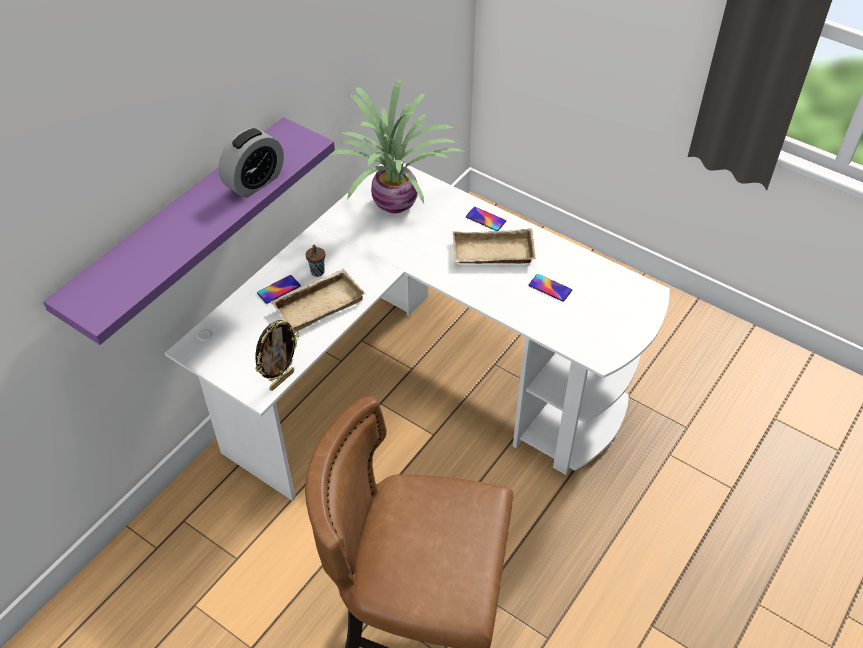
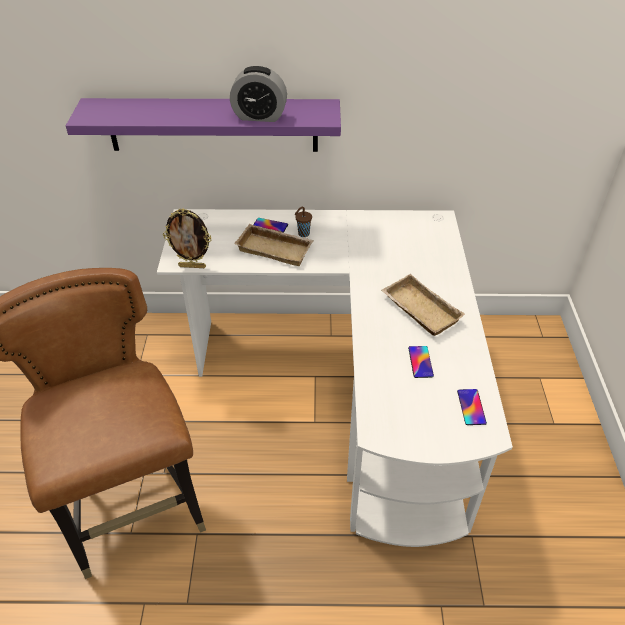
camera: 55 degrees right, 5 degrees down
potted plant [330,79,464,213] -> none
phone [466,207,506,231] -> phone moved to [457,389,487,425]

